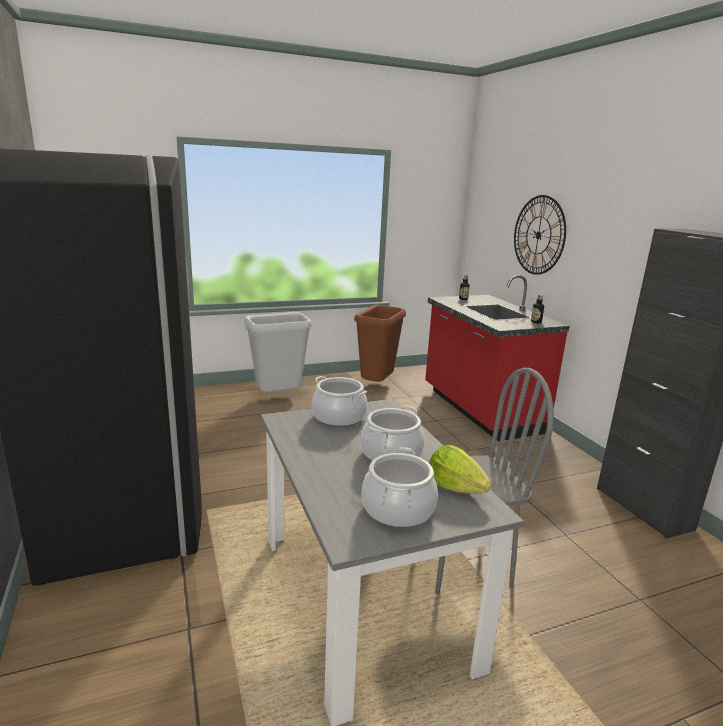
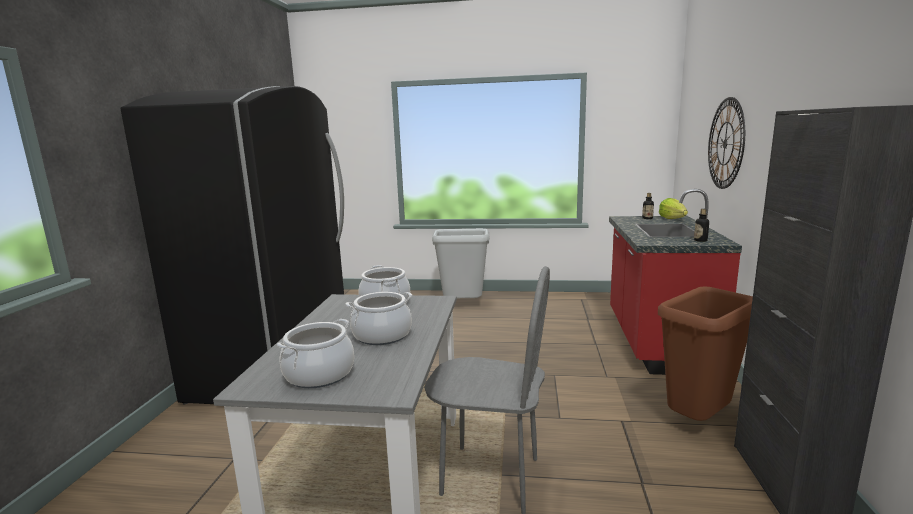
camera: 30 degrees right, 5 degrees down
brown trash can [354,305,406,382] -> brown trash can moved to [658,286,753,421]
lettuce [429,445,492,494] -> lettuce moved to [659,198,688,219]

